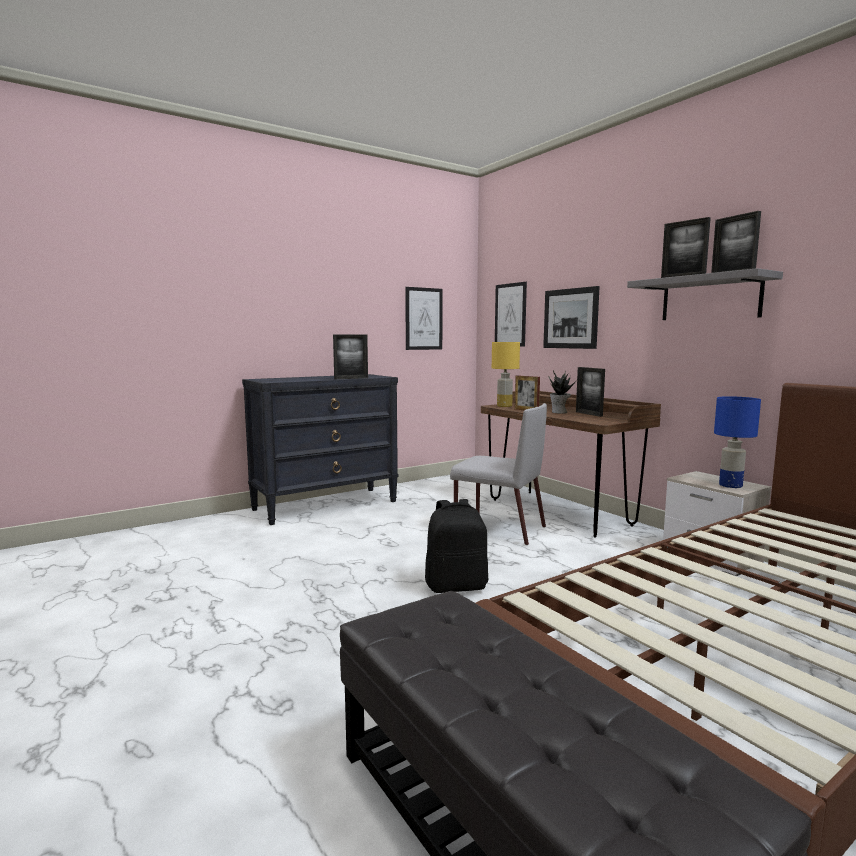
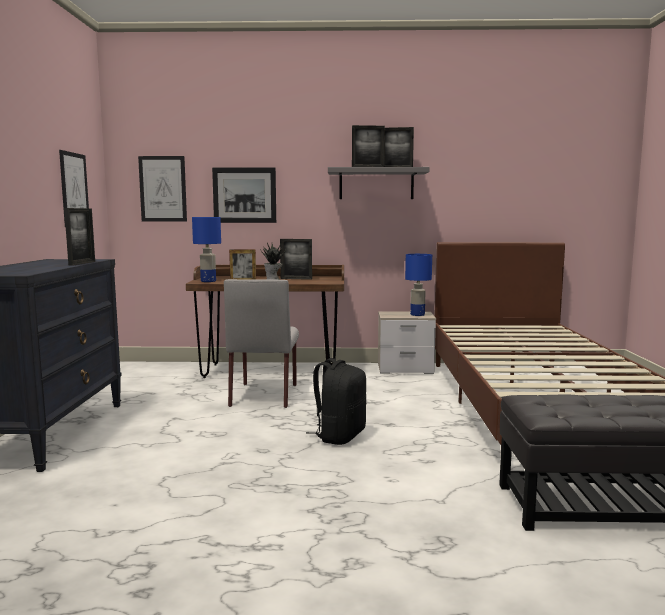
camera: 55 degrees left, 0 degrees up
grey chair [450,403,547,545] -> grey chair turned 120 degrees clockwise [224,279,299,408]
yellow table lamp [492,342,520,407] -> blue table lamp [192,217,221,282]

